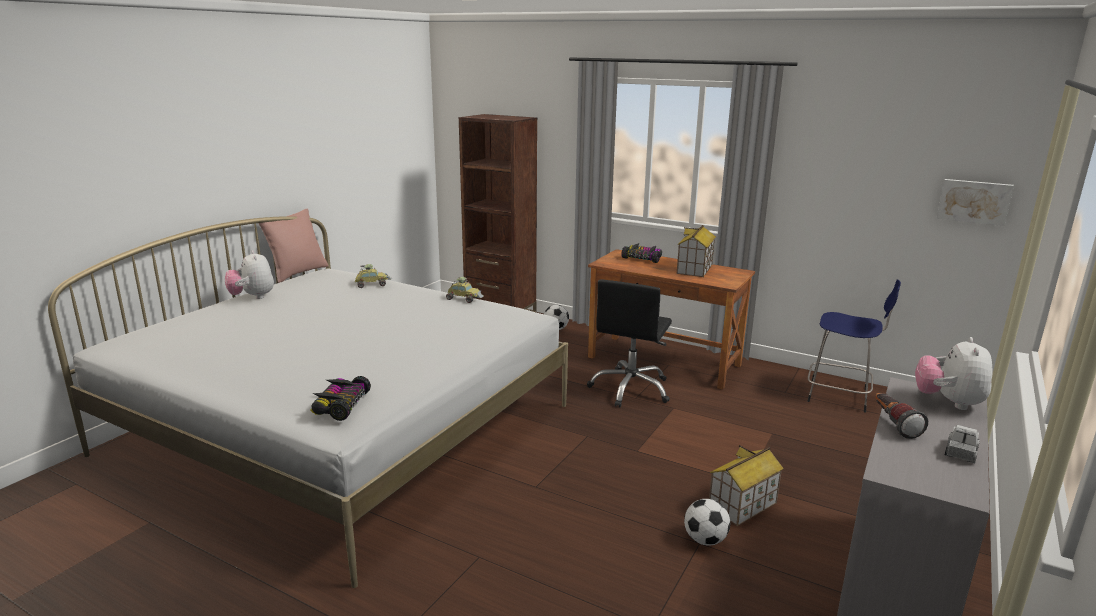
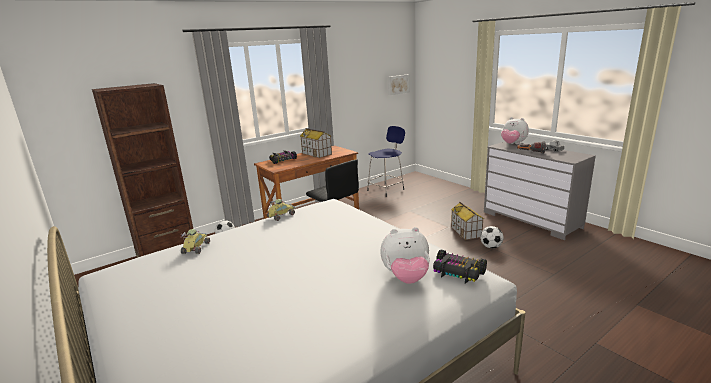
camera: 65 degrees left, 0 degrees up
plush toy [225,250,274,299] -> plush toy moved to [380,227,430,284]
pink pillow [258,209,329,283] -> none

